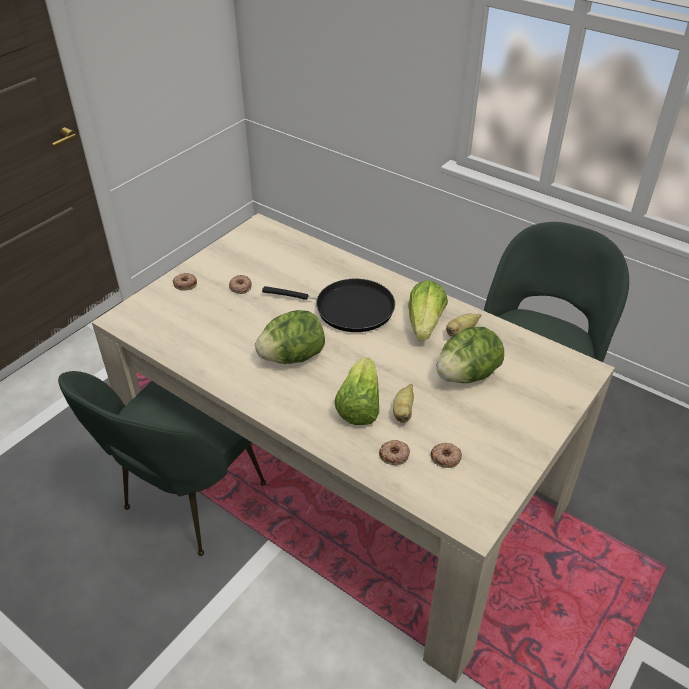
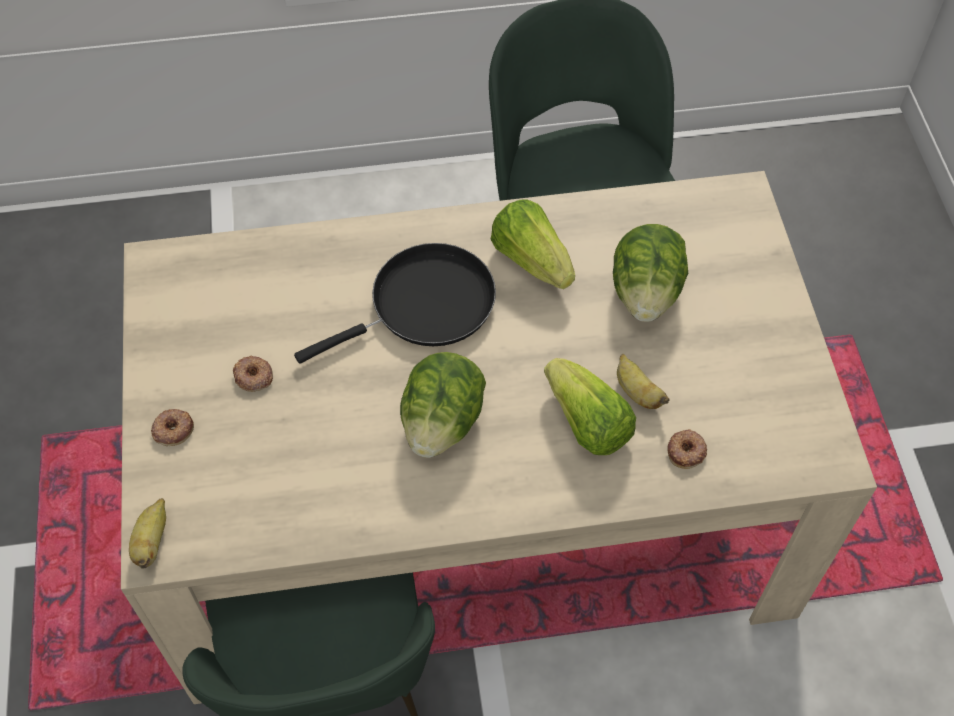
camera: 45 degrees left, 15 degrees up
donut [430,443,462,468] -> none
banana [446,314,481,337] -> banana moved to [129,498,166,569]

